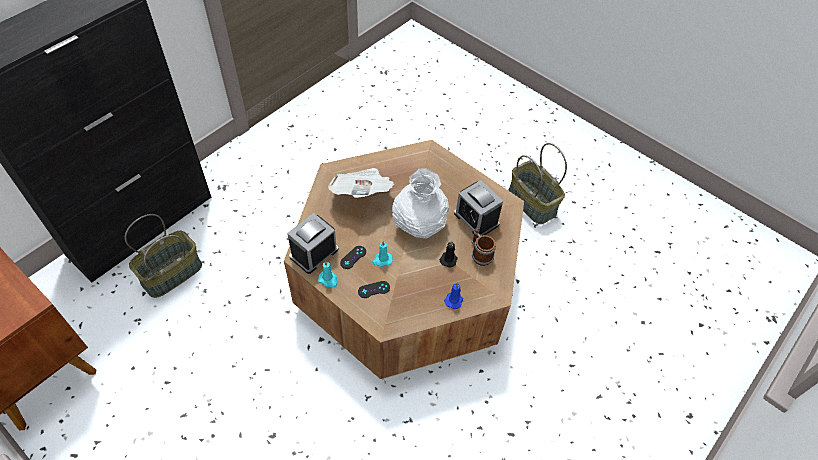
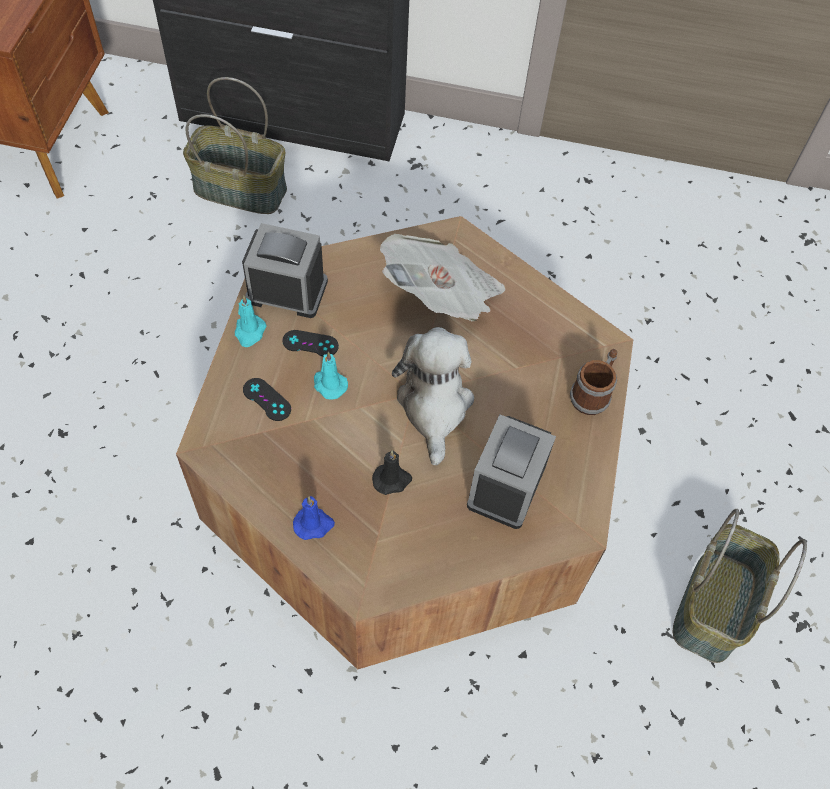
camera: 60 degrees right, 5 degrees up
white vase [392,168,449,239] -> plush toy [392,327,474,465]
mug [472,228,496,266] -> mug moved to [570,349,617,415]

